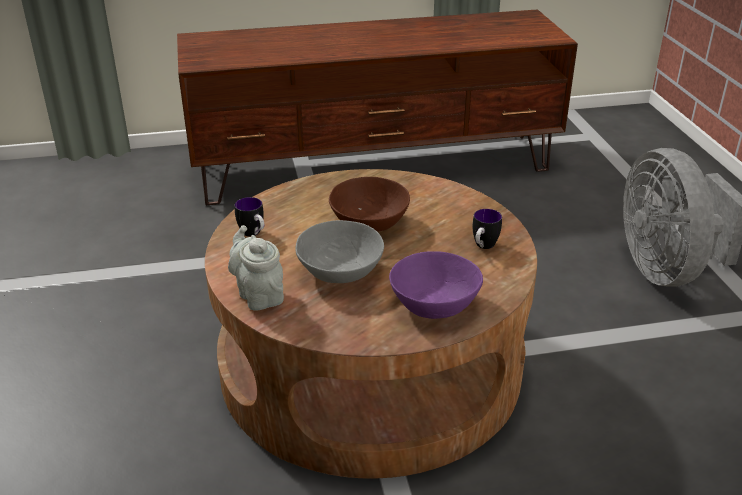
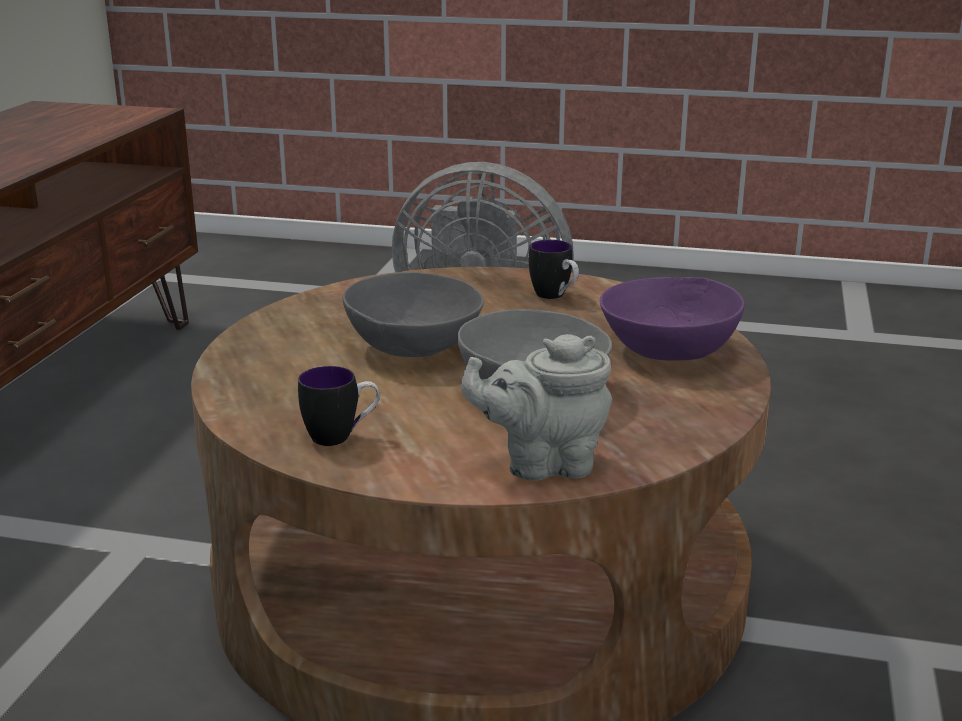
camera: 65 degrees left, 10 degrees down
brown bowl [329,177,410,232] -> grey bowl [343,272,484,357]

